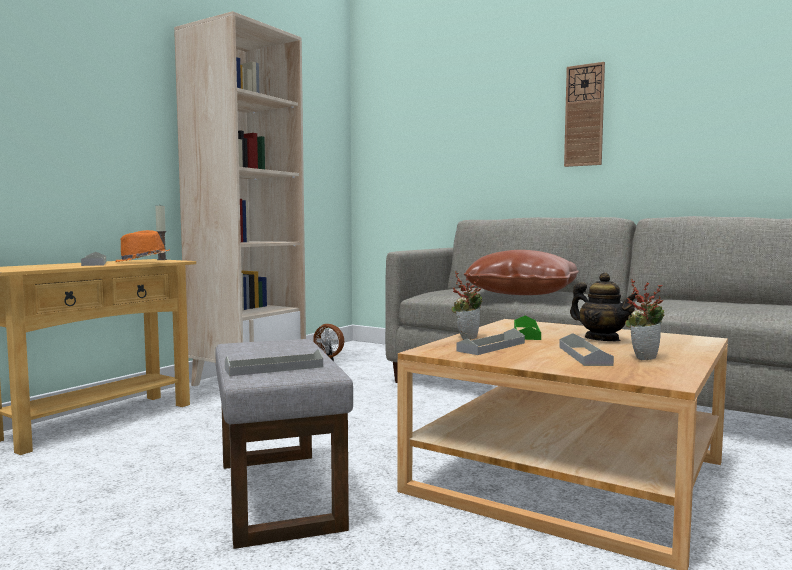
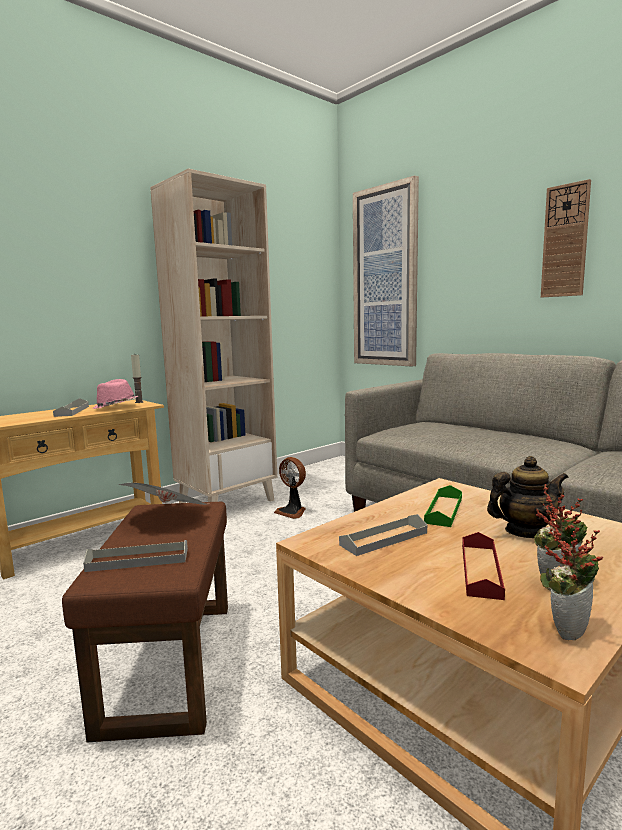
camera: 15 degrees right, 5 degrees up
orange hat [115,230,170,262] -> pink hat [92,379,138,409]
grey ottoman [215,339,353,549] -> brown ottoman [62,502,228,743]
potted plant [452,271,482,340] -> potted plant moved to [540,514,603,640]
brown pillow [464,250,579,295] -> none
grey tray [559,333,614,366] -> red tray [462,532,505,600]
teapot [570,272,638,341] -> teapot turned 75 degrees counterclockwise [487,456,568,538]
none -> newspaper [119,483,207,505]
none -> picture [353,175,419,367]

